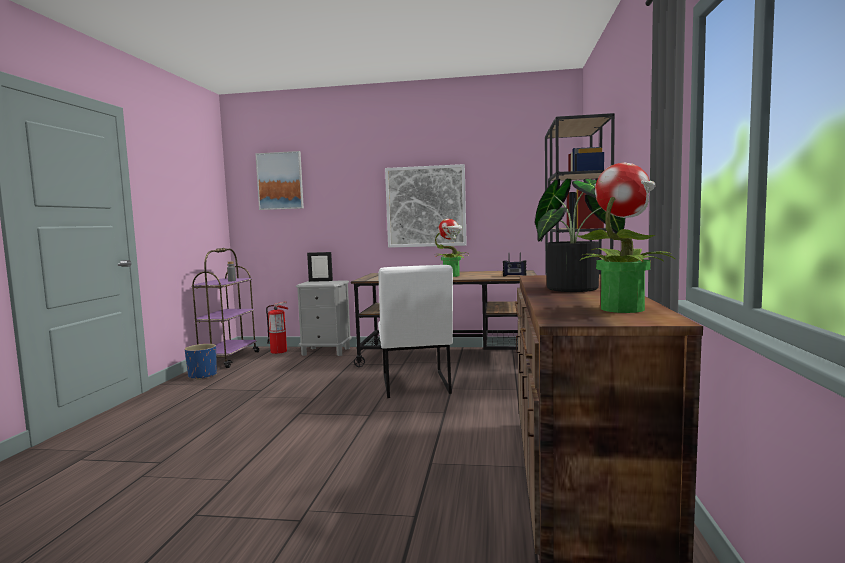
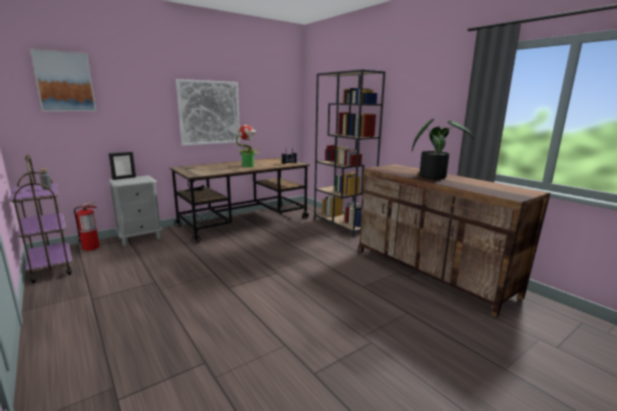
camera: 45 degrees left, 10 degrees up
blue planter [185,344,217,380] -> none
white chair [378,265,453,398] -> none
potted plant [577,162,676,313] -> none

